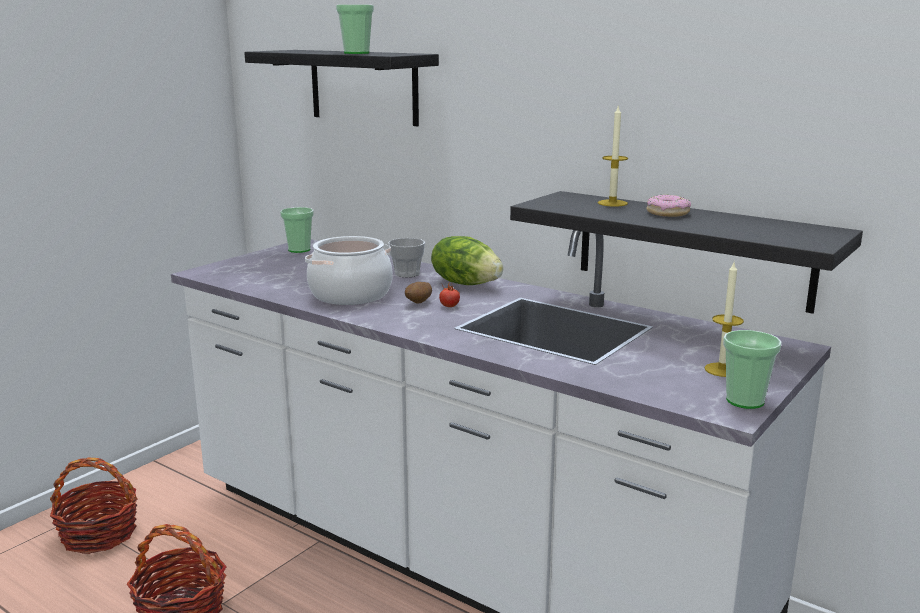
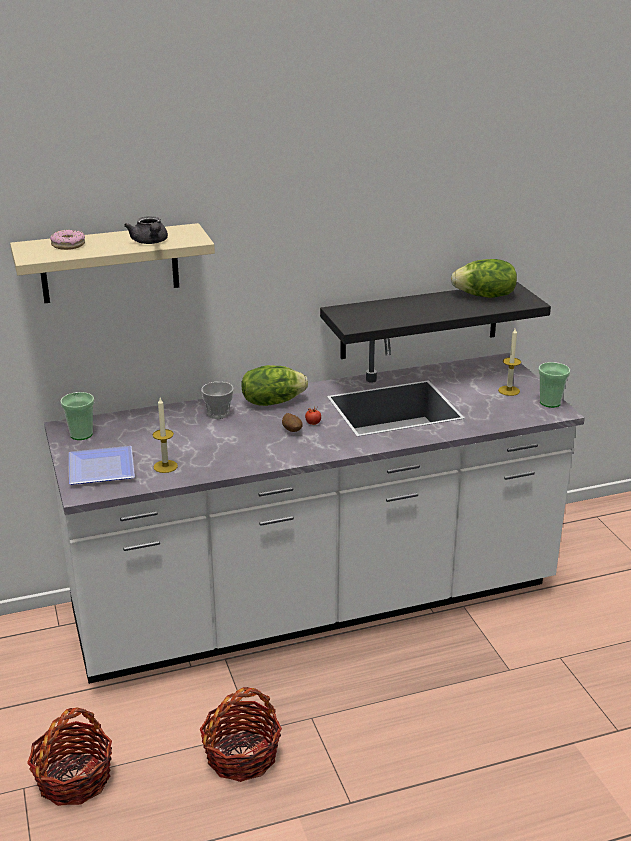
camera: 55 degrees left, 10 degrees up
black shelf [244,50,439,126] -> beige shelf [10,223,215,303]
cooking pot [305,236,392,305] -> none
cup [336,5,374,54] -> grey teapot [124,216,168,244]
candle [598,105,628,207] -> candle moved to [153,398,178,473]
donut [646,195,691,217] -> donut moved to [50,230,85,250]
none -> plate [69,446,135,485]
none -> lettuce [451,259,517,298]

